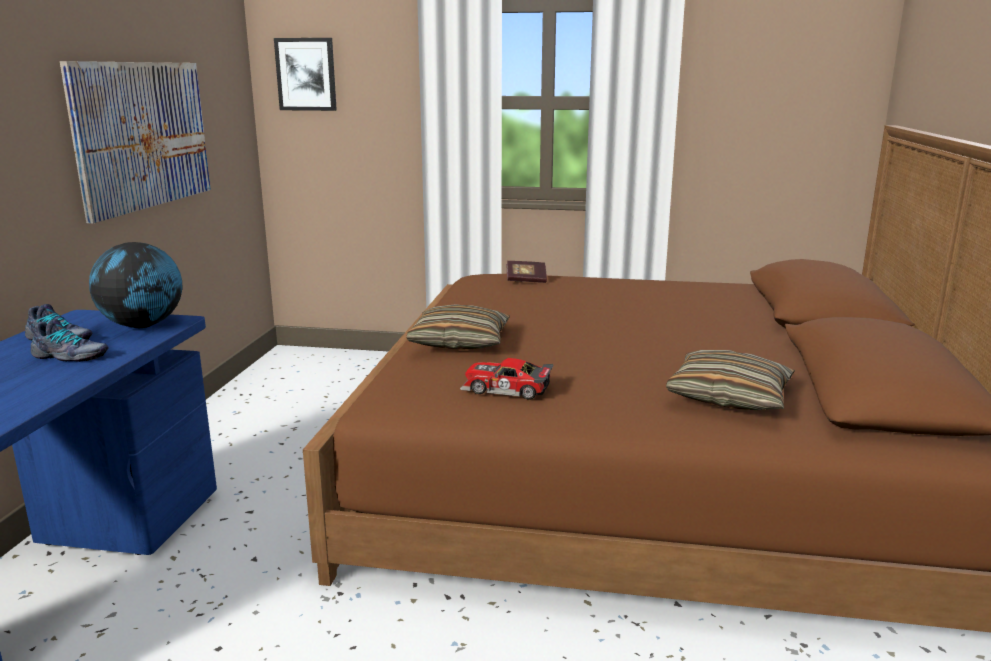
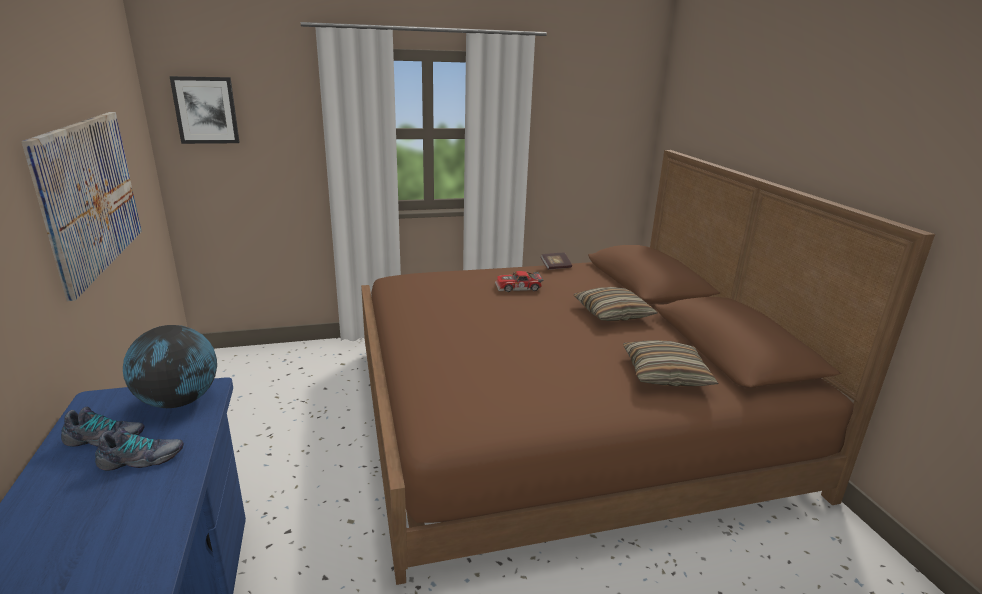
camera: 25 degrees left, 5 degrees up
pillow [406,304,510,350] -> pillow moved to [574,287,657,321]
toy car [460,358,554,400] -> toy car moved to [495,271,544,292]
book [506,261,547,283] -> book moved to [540,253,572,270]

